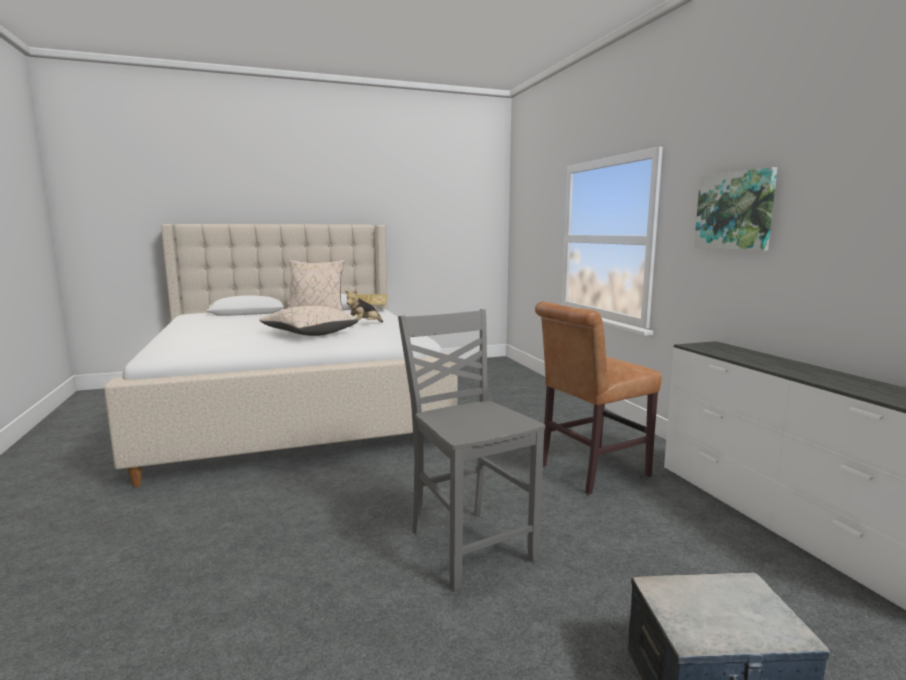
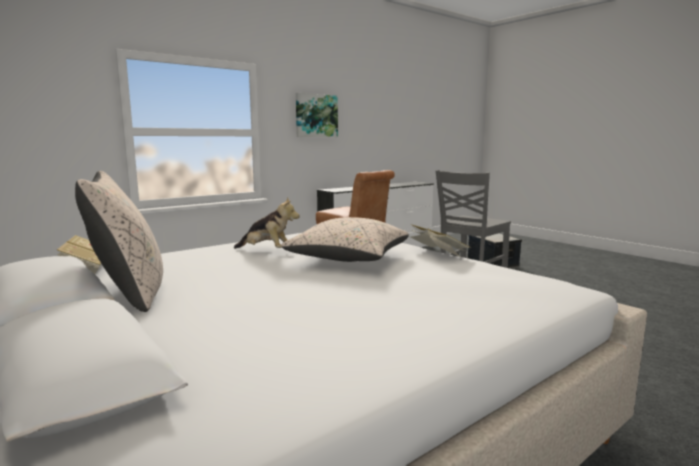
camera: 110 degrees left, 0 degrees up
none -> book [410,224,471,258]

